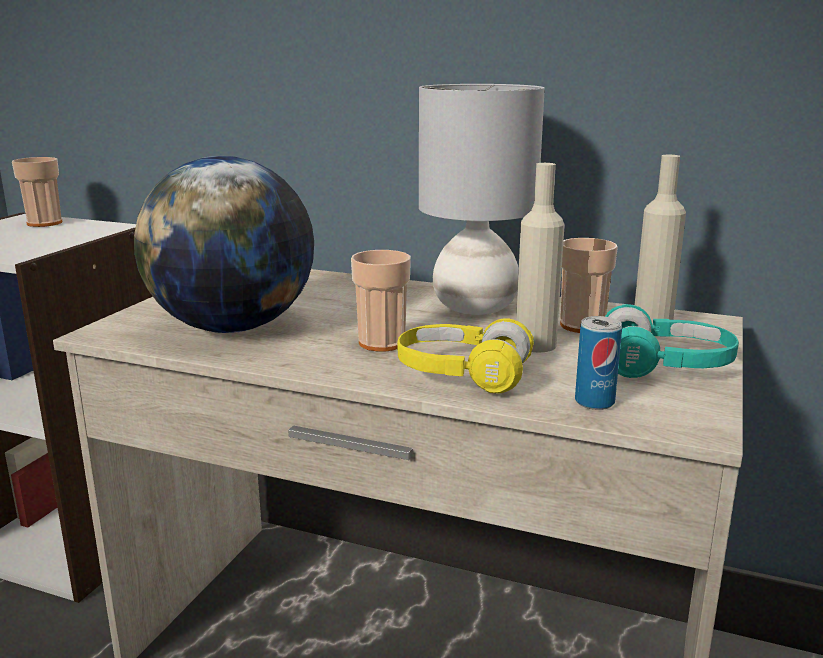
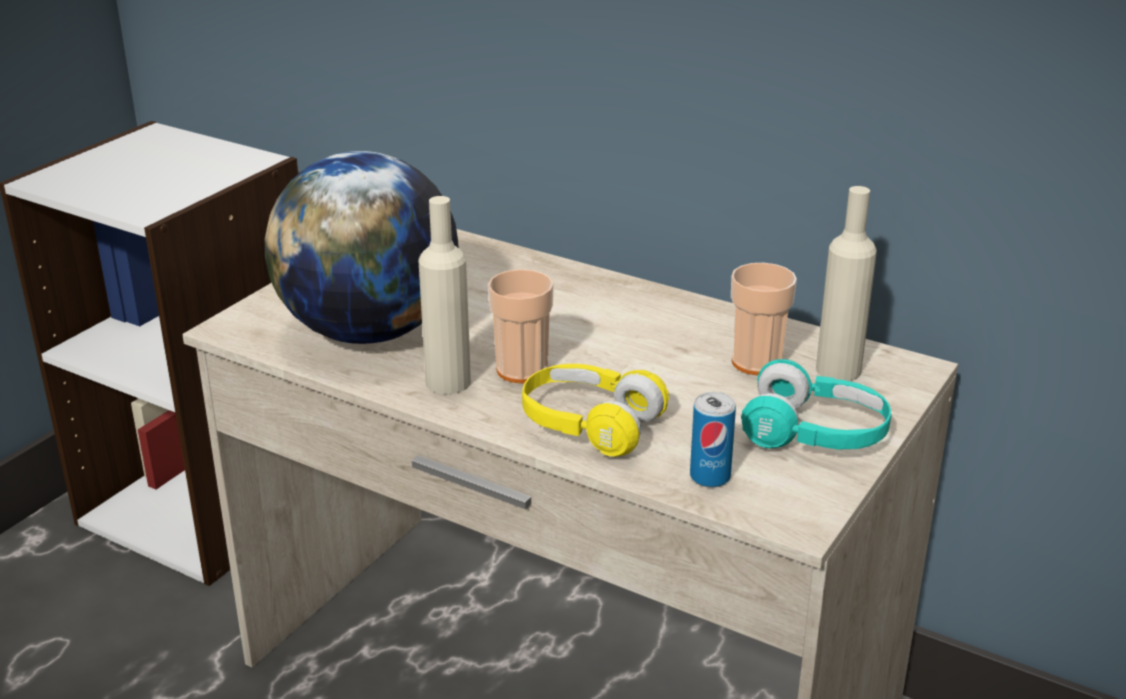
camera: 10 degrees right, 10 degrees up
cup [12,157,62,227] -> none
grey table lamp [419,84,545,315] -> none
beige bottle [516,163,565,352] -> beige bottle moved to [419,196,471,394]

